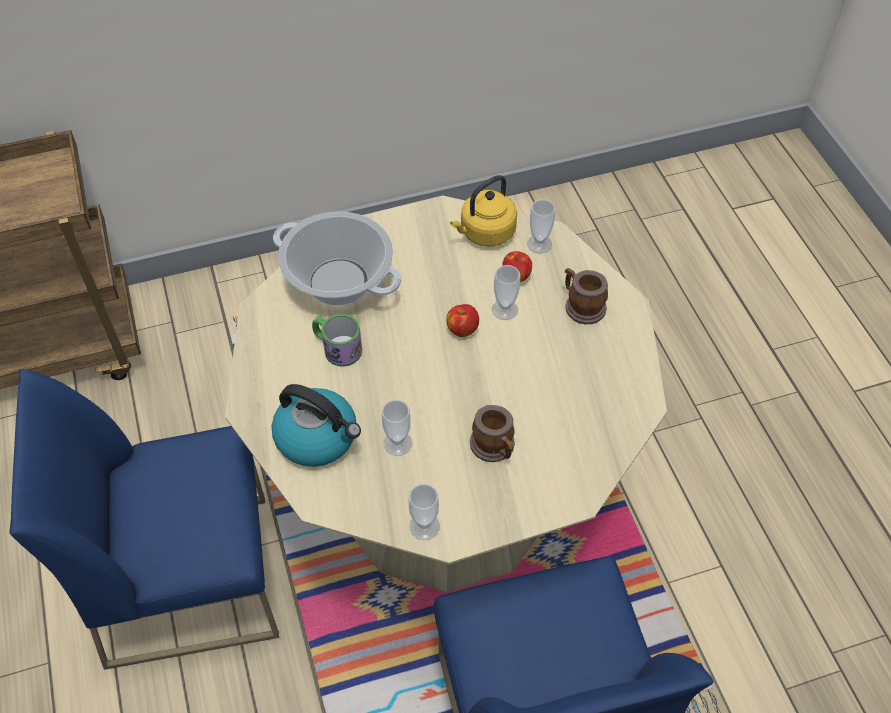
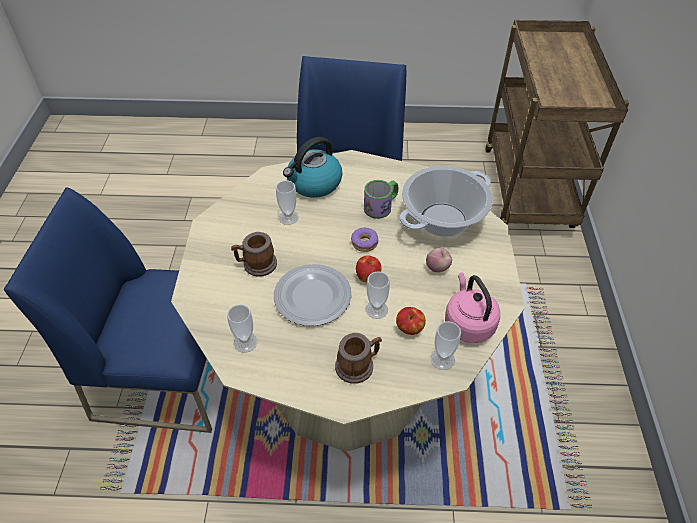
camera: 110 degrees right, 5 degrees down
cup [409,484,440,540] -> cup moved to [227,304,257,353]
yellow kettle [450,175,517,247] -> pink kettle [445,272,500,343]
none -> plate [274,264,352,326]
none -> donut [351,227,379,252]
none -> apple [426,248,452,272]

